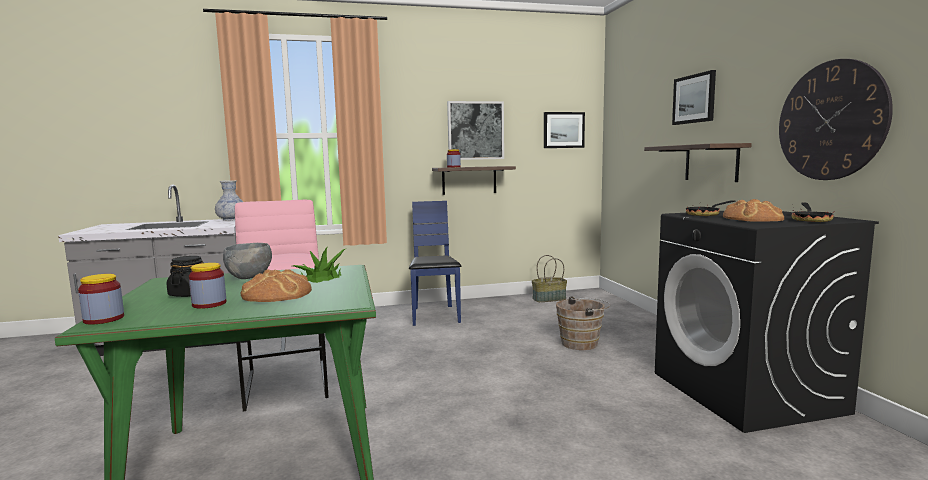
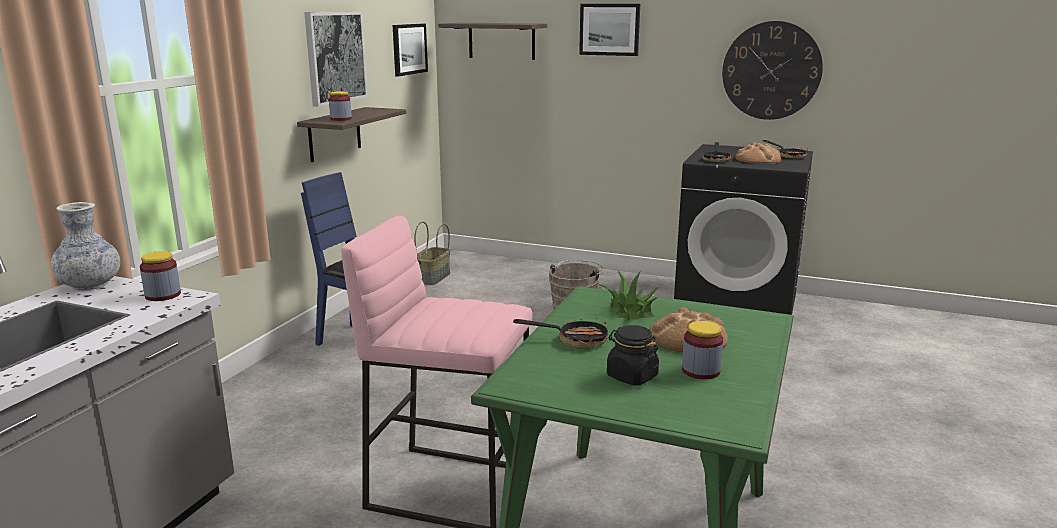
camera: 55 degrees left, 10 degrees up
jar [78,274,124,324] -> jar moved to [140,251,181,301]
grey bowl [223,243,272,279] -> frying pan [513,316,608,349]
shelf [644,143,752,182] -> shelf moved to [438,23,547,60]

